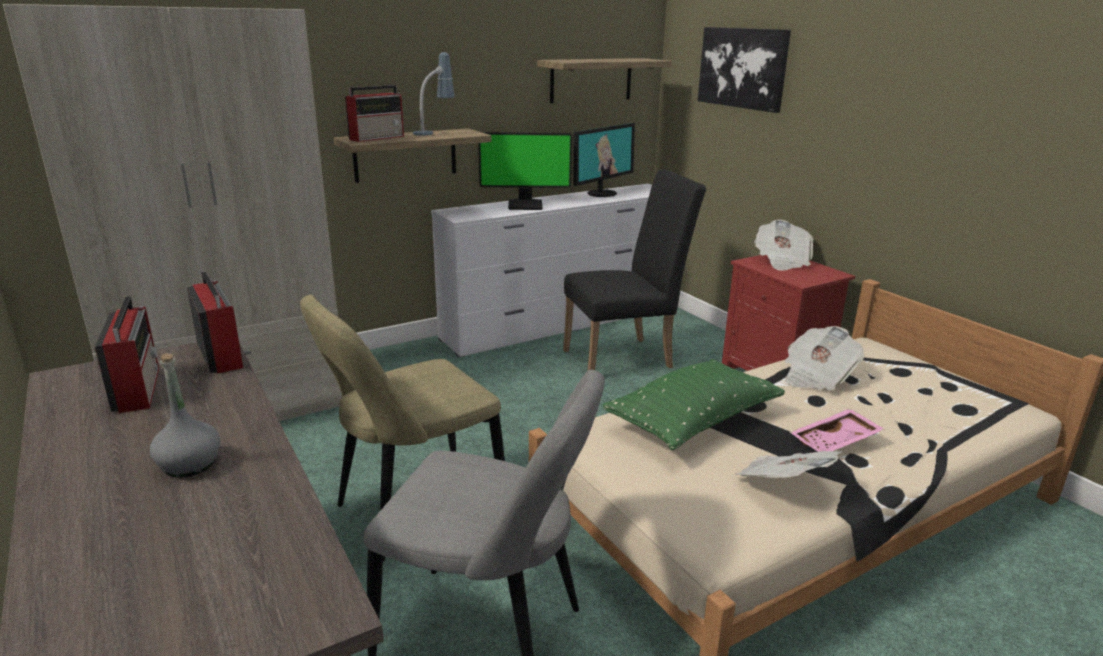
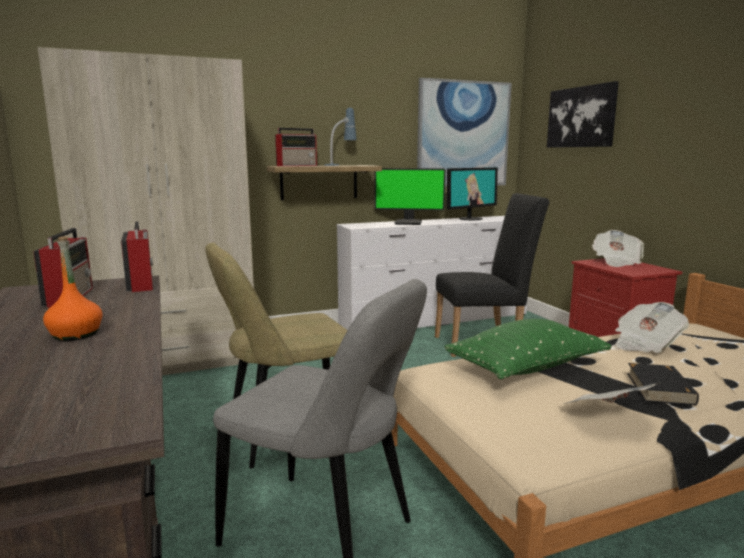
camera: 10 degrees right, 10 degrees down
grey bottle [150,353,220,477] -> orange bottle [43,236,103,341]
shelf [537,58,672,103] -> picture [417,78,512,187]
pink tray [790,408,884,452] -> black book [627,363,699,406]

